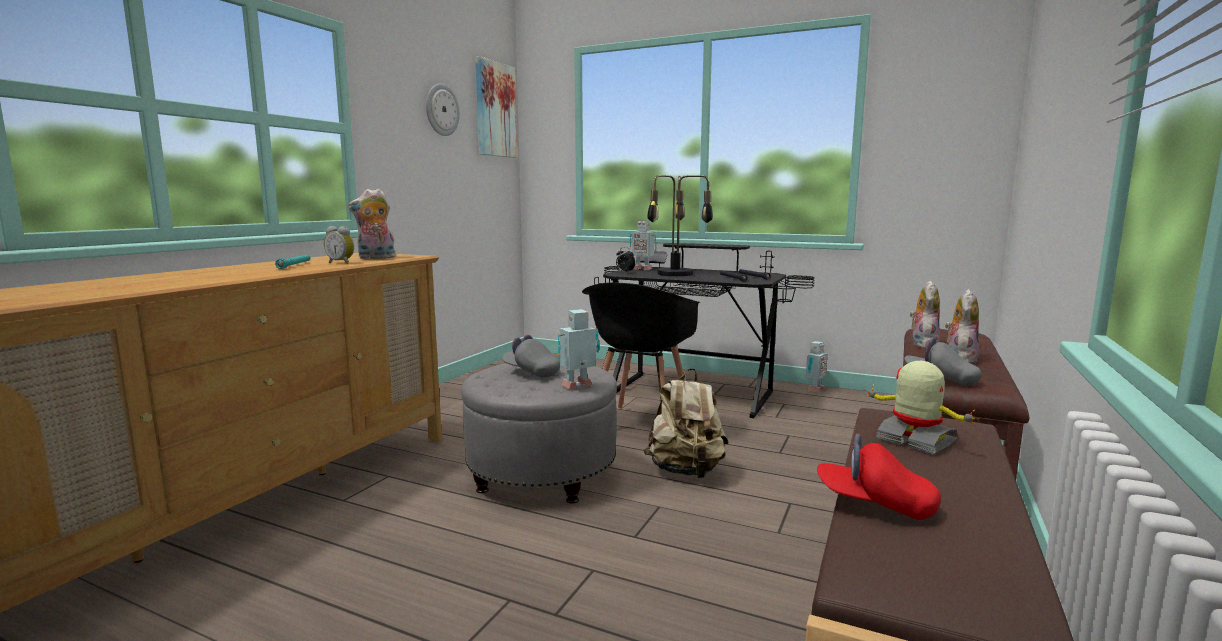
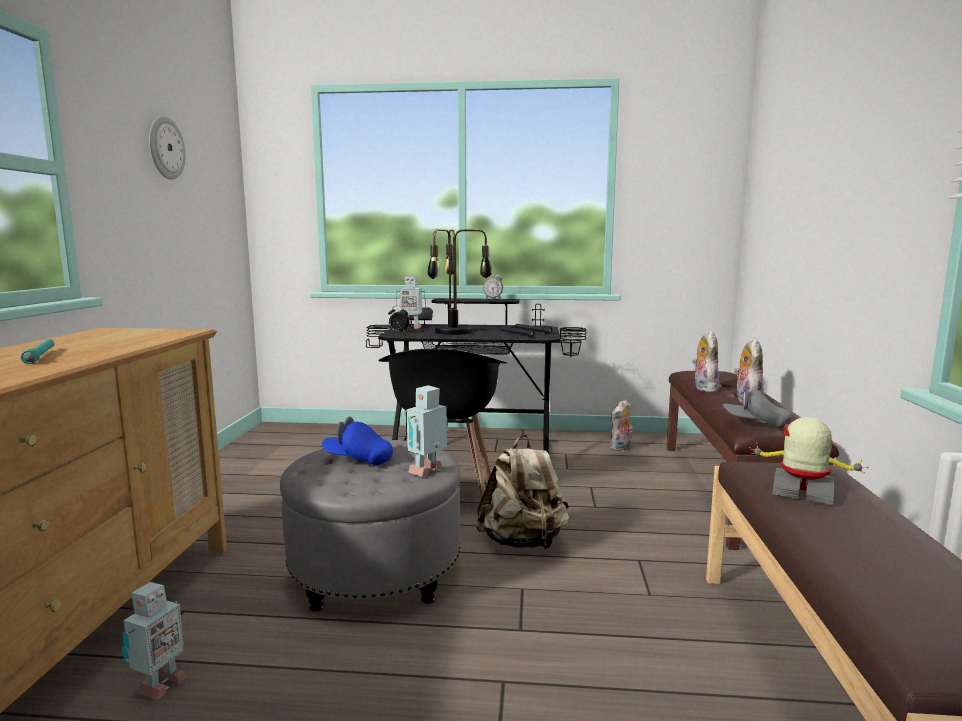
camera: 20 degrees left, 0 degrees up
alarm clock [324,226,354,264] -> alarm clock moved to [483,274,503,300]
plush toy [348,188,396,259] -> plush toy moved to [610,399,633,451]
picture [475,56,517,158] -> none
grey cap [503,335,560,377] -> blue cap [322,417,393,465]
toy robot [806,341,828,392] -> toy robot moved to [122,582,187,700]
red cap [817,434,941,520] -> none

